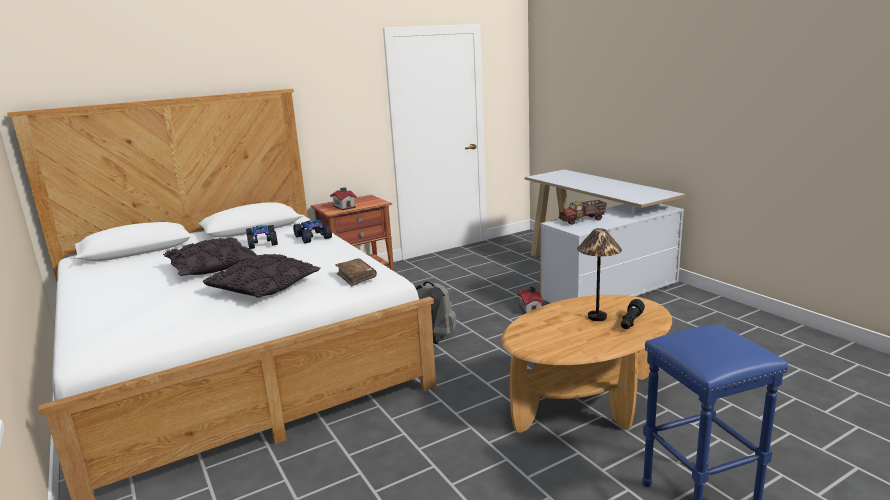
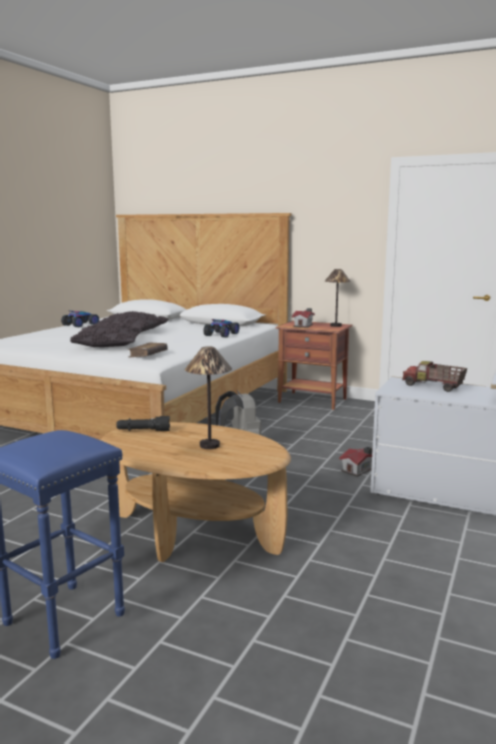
camera: 55 degrees right, 5 degrees down
toy car [246,225,278,249] -> toy car moved to [61,310,99,327]
black flashlight [621,299,645,329] -> black flashlight moved to [116,416,170,431]
none -> table lamp [325,269,351,327]

